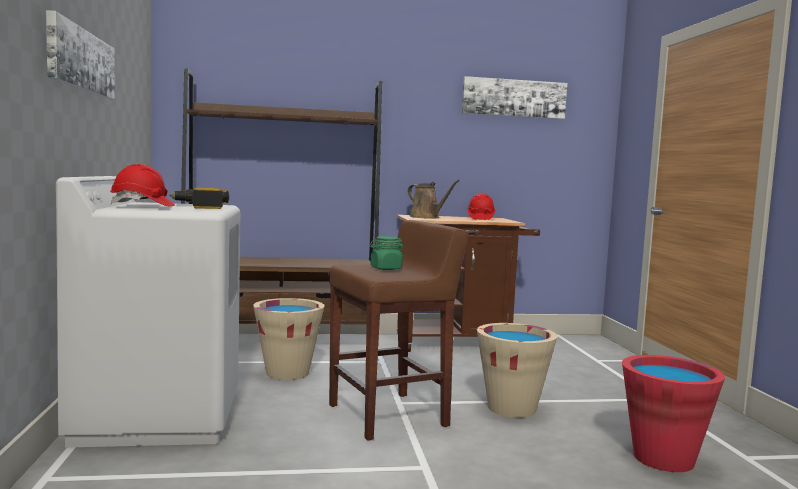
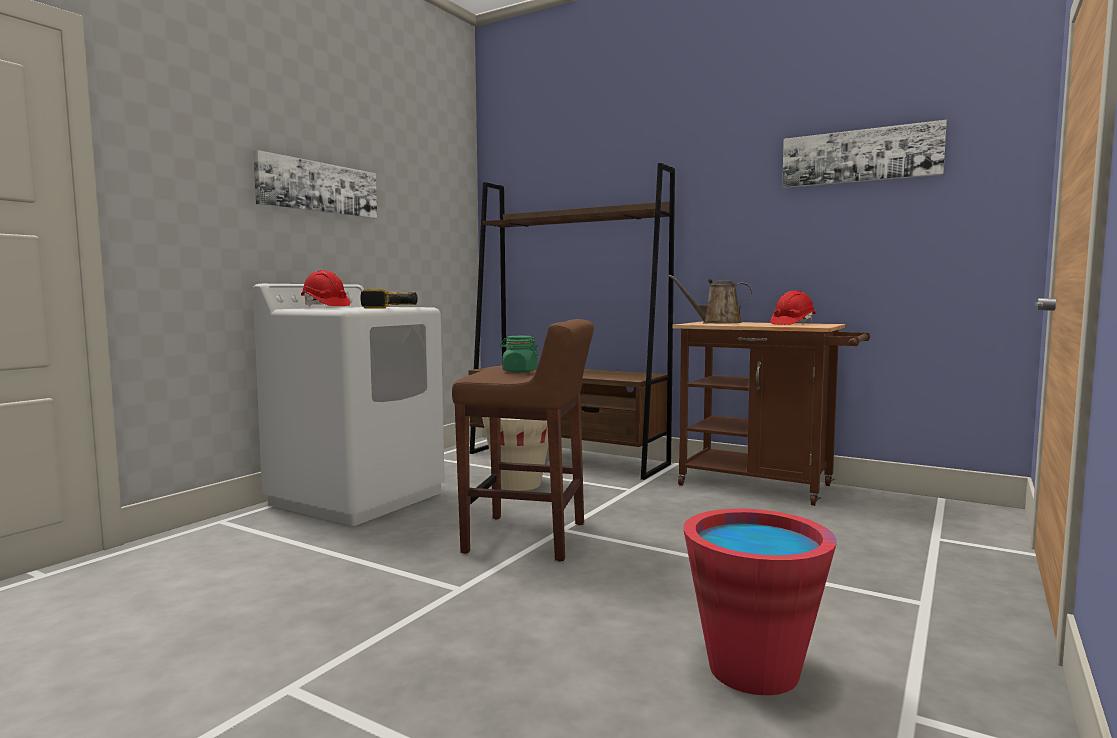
camera: 40 degrees right, 0 degrees up
brown watering can [407,180,459,219] -> brown watering can turned 105 degrees clockwise [668,275,752,323]
beige bucket [477,323,557,418] -> none

